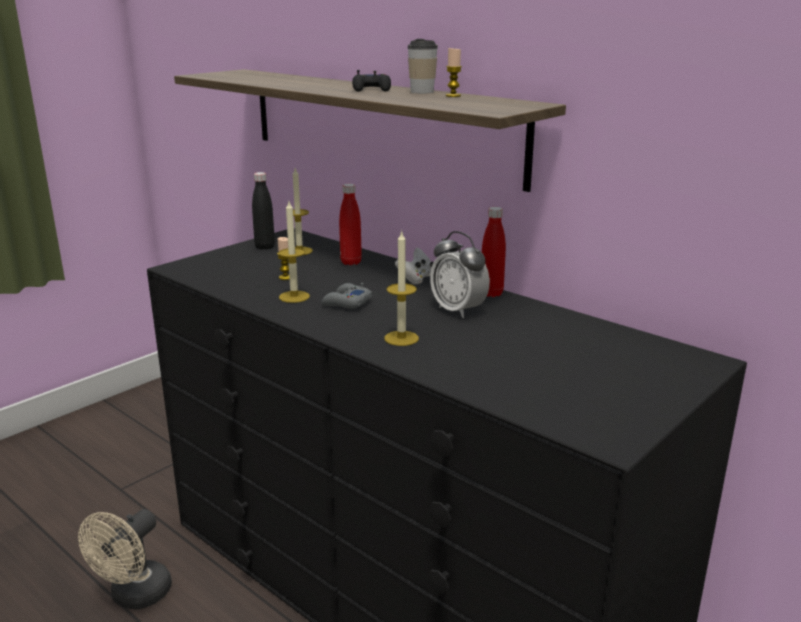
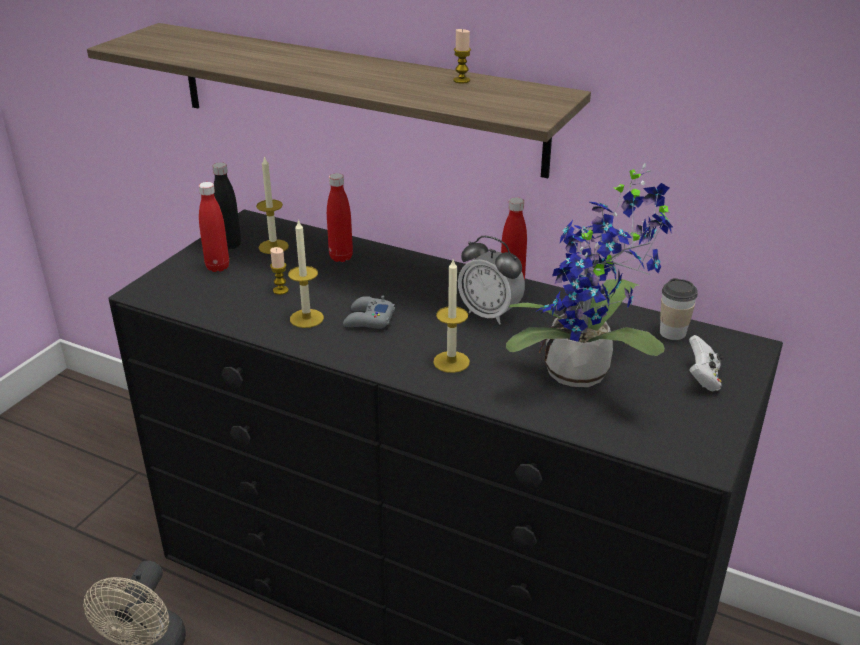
camera: 15 degrees left, 10 degrees up
black game controller [352,70,391,92] -> none
white game controller [395,248,434,285] -> white game controller moved to [689,335,723,391]
cup [407,39,438,94] -> cup moved to [660,278,698,340]
none -> red bottle [199,182,229,272]
none -> potted plant [506,163,674,387]

